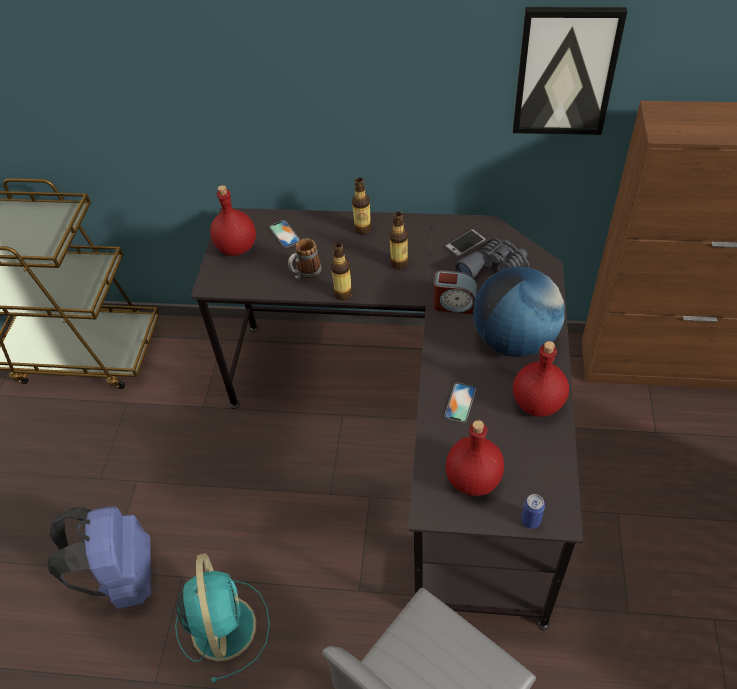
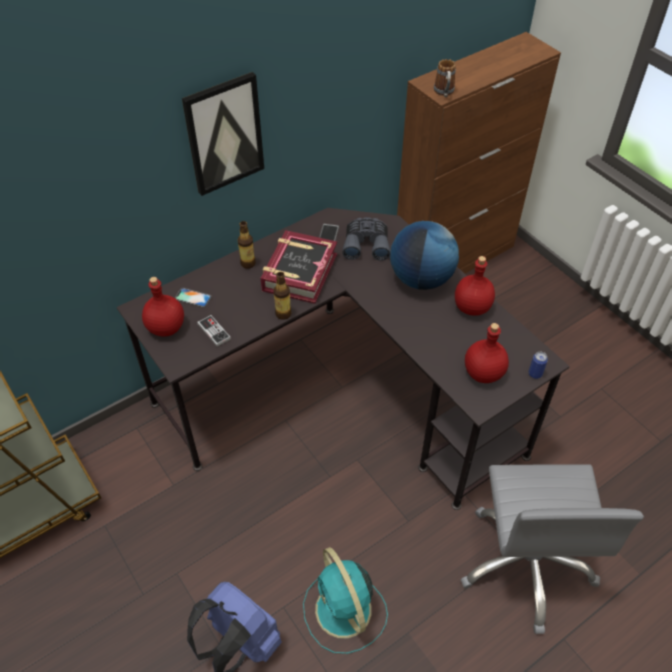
camera: 45 degrees left, 0 degrees up
turquoise fan [175,553,270,683] -> turquoise fan turned 150 degrees counterclockwise [303,547,388,654]
mug [288,238,322,280] -> mug moved to [434,59,456,97]
bottle [389,212,409,270] -> book [261,230,337,304]
alarm clock [433,270,477,314] -> none
phone [444,382,476,423] -> none
picture [513,7,627,135] -> picture moved to [182,72,264,196]
none -> game controller [197,315,231,347]

